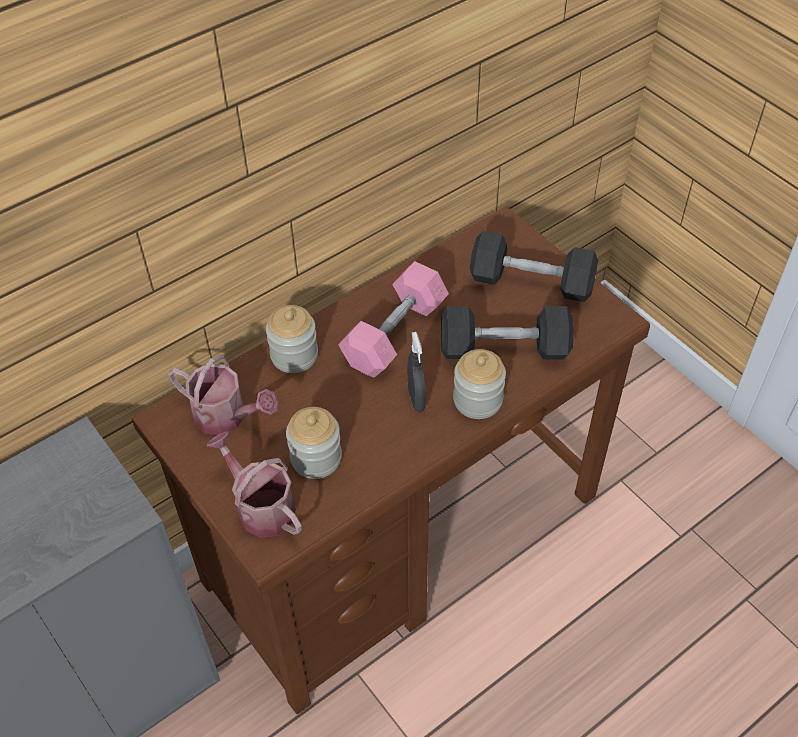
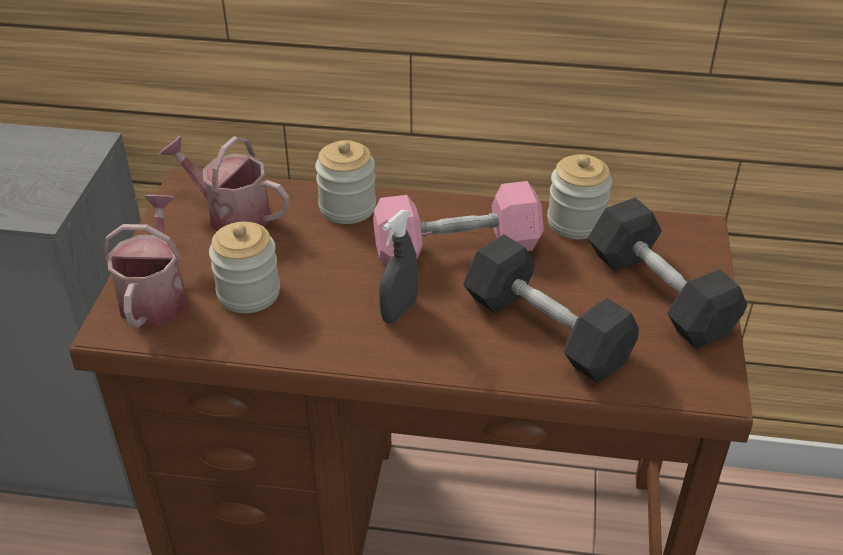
camera: 45 degrees right, 10 degrees down
watering can [168,355,279,435] -> watering can turned 135 degrees clockwise [160,136,289,231]
jar [453,349,506,419] -> jar moved to [547,154,612,239]

